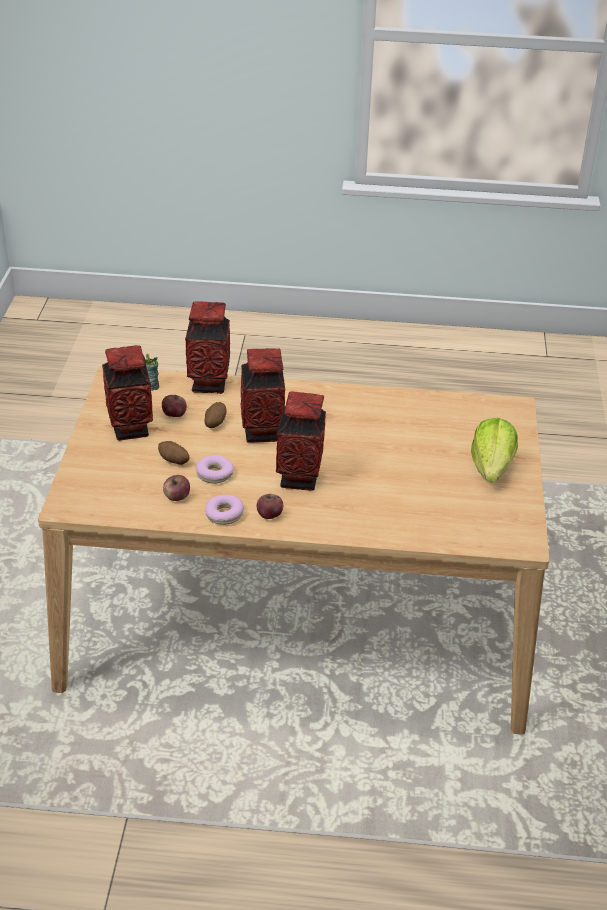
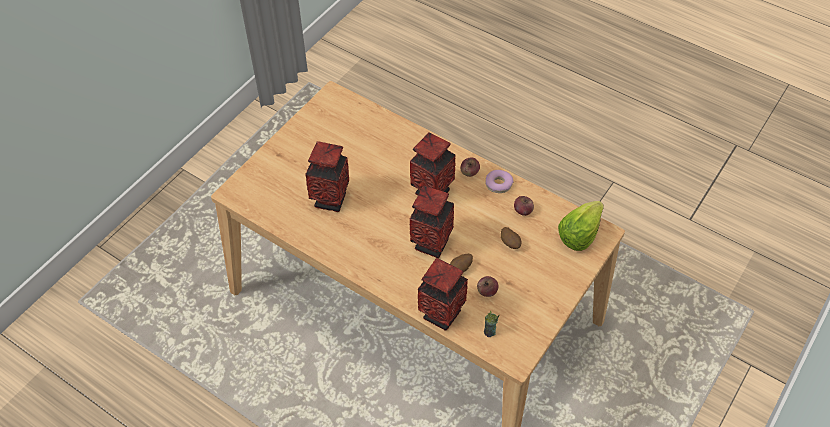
camera: 150 degrees left, 15 degrees up
vase [102,345,153,441] -> vase moved to [305,141,349,212]
donut [196,455,234,484] -> none
lettuce [471,417,518,483] -> lettuce moved to [558,201,604,251]

